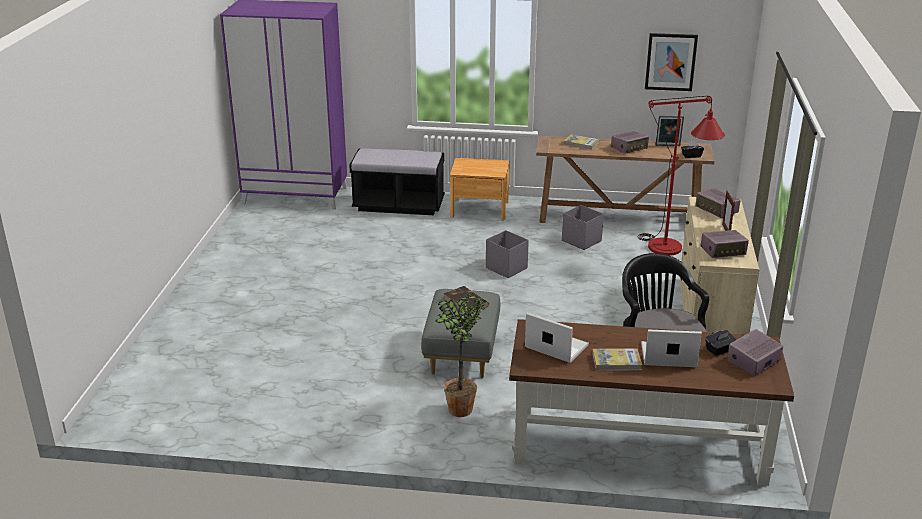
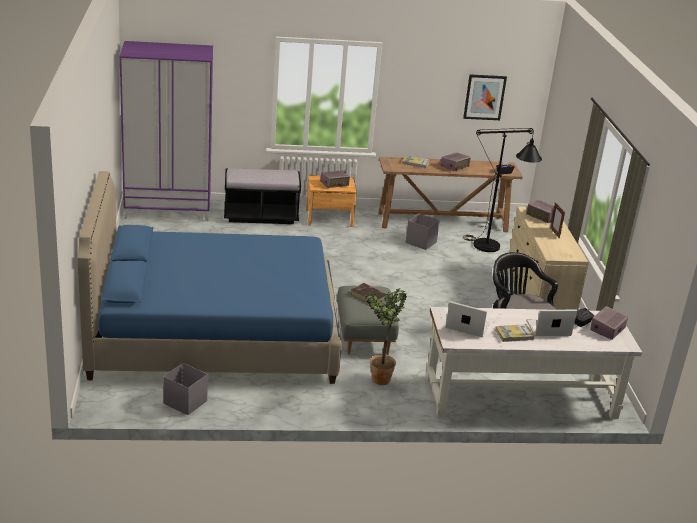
camera: 15 degrees left, 0 degrees up
grey storage box [486,230,529,278] -> grey storage box moved to [163,363,208,415]
brown desk [509,319,794,486] -> white desk [426,307,642,419]
red floor lamp [638,96,725,256] -> black floor lamp [463,128,542,252]
picture frame [656,115,684,146] -> none
radio [700,230,749,258] -> radio moved to [320,170,350,188]
none -> blue bed [77,171,342,384]

